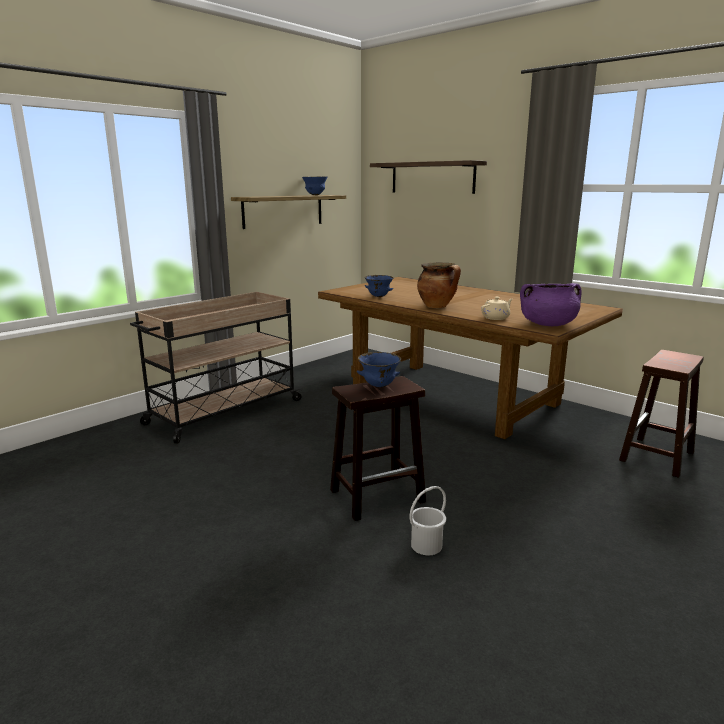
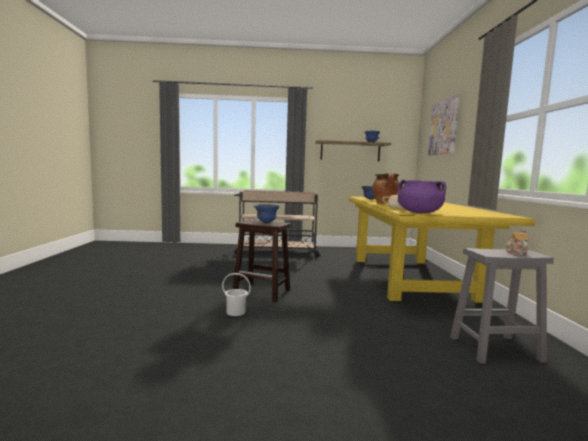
camera: 45 degrees right, 10 degrees down
brown dining table [318,277,623,439] -> yellow dining table [349,196,535,303]
shelf [370,160,487,194] -> picture [428,95,460,155]
brown stool [619,350,704,478] -> grey stool [450,248,554,363]
none -> teapot [506,229,529,255]

